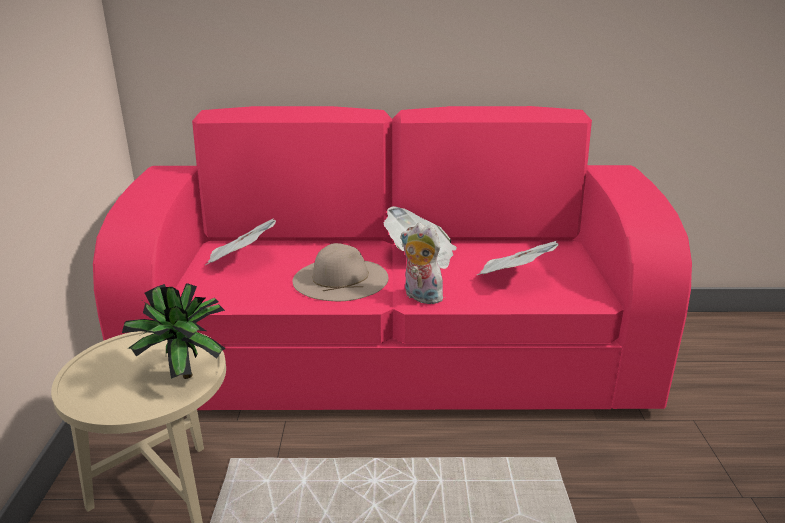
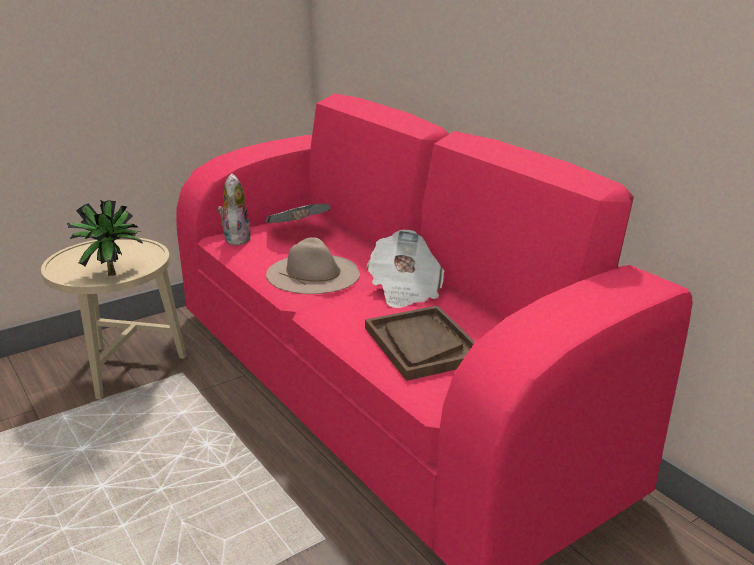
camera: 55 degrees right, 0 degrees up
plush toy [401,223,443,304] -> plush toy moved to [218,173,251,246]
newspaper [477,241,559,275] -> brown tray [365,306,475,381]

